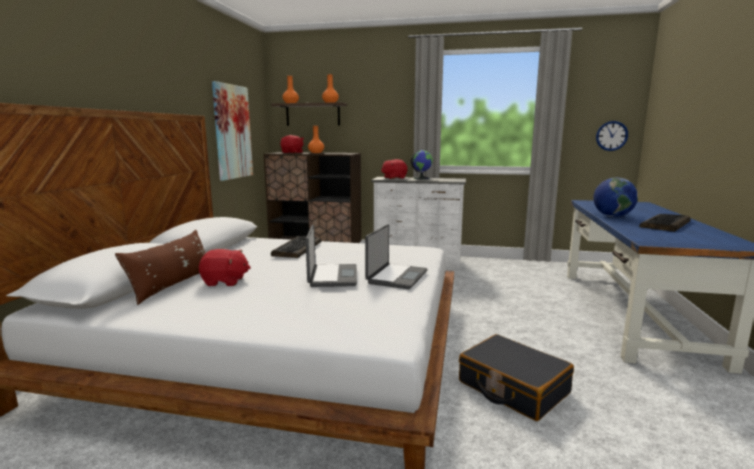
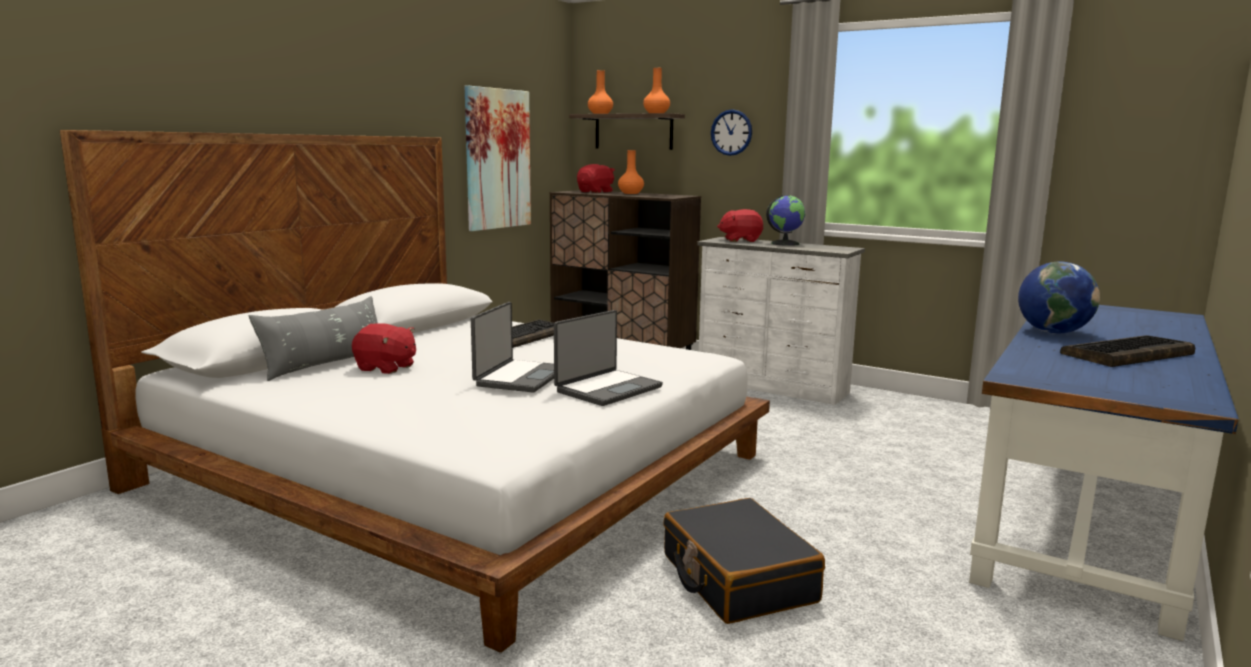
camera: 20 degrees right, 0 degrees up
brown pillow [115,230,206,305] -> grey pillow [249,296,378,381]
wall clock [596,121,628,151] -> wall clock moved to [711,109,752,156]

